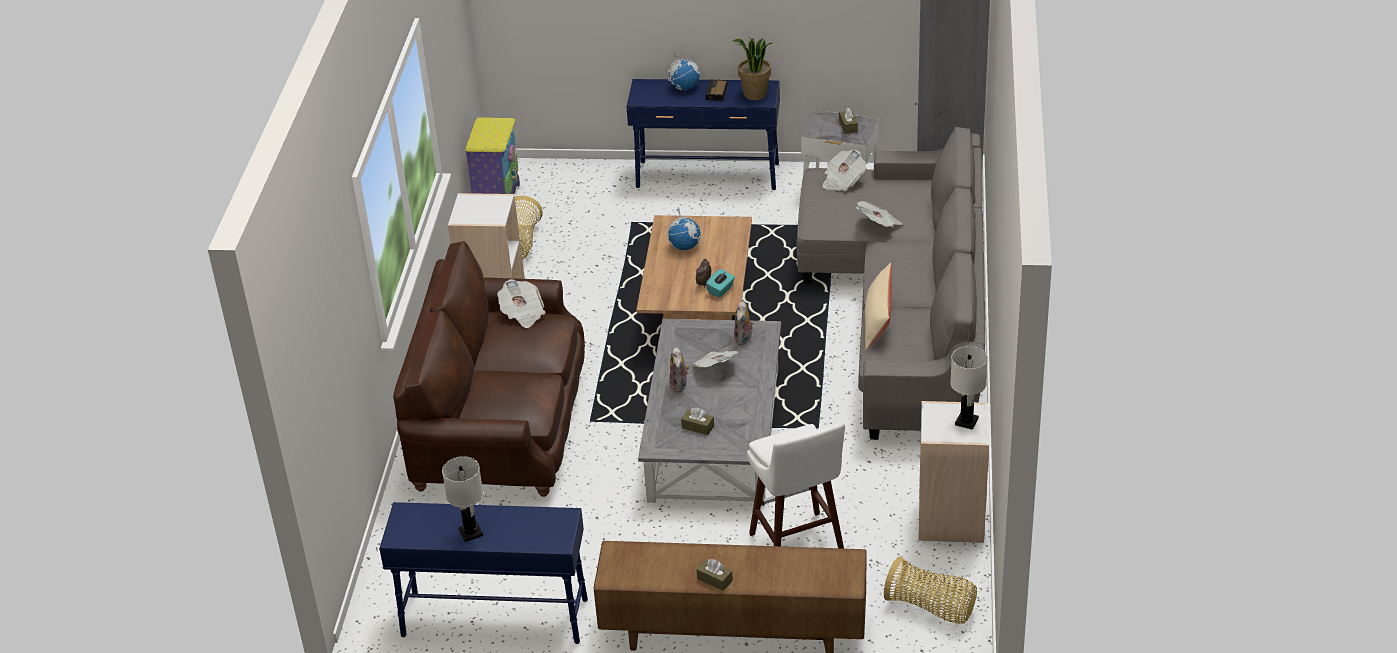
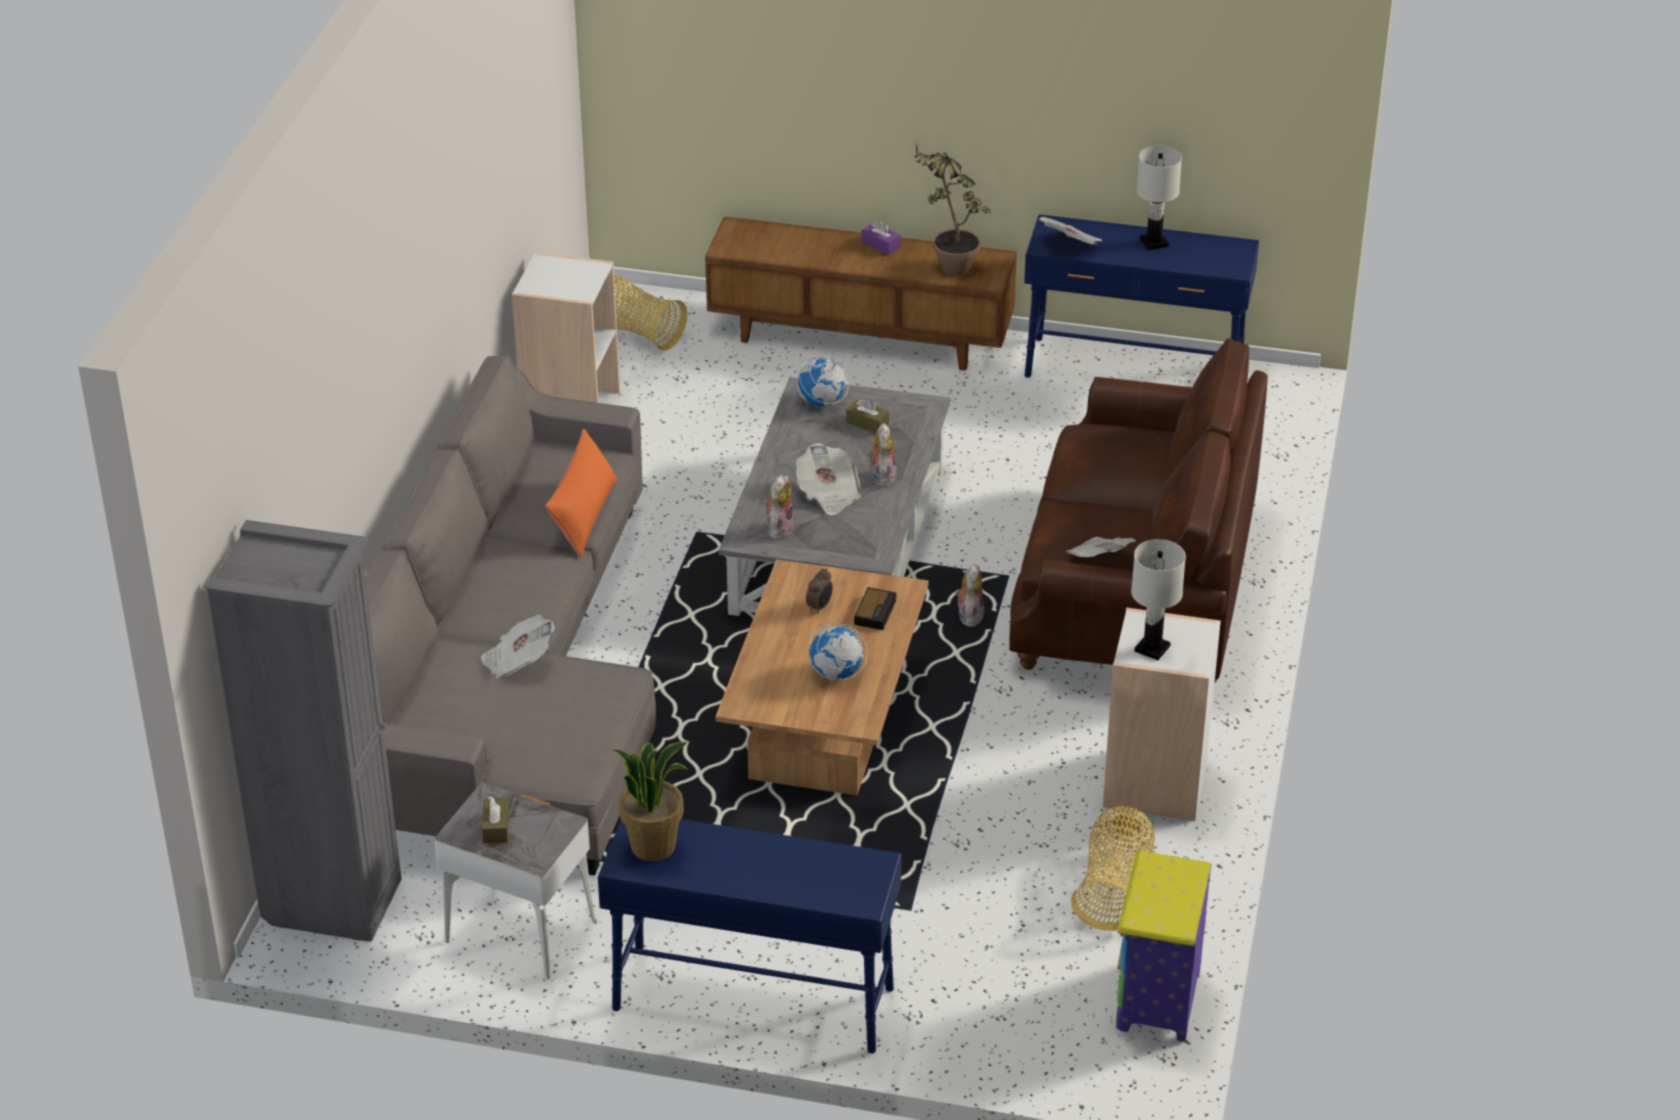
camera: 175 degrees left, 0 degrees up
globe [668,52,700,91] -> globe moved to [797,355,848,407]
brown tissue box [697,559,733,591] -> purple tissue box [862,220,901,255]
alarm clock [706,80,728,101] -> alarm clock moved to [854,587,896,630]
turquoise tissue box [706,269,735,297] -> none
white stool [747,422,845,549] -> none
newspaper [822,150,866,191] -> newspaper moved to [1039,217,1102,245]
beige pillow [865,263,892,351] -> orange pillow [545,429,618,558]
white table lamp [950,346,988,430] -> white table lamp moved to [1131,539,1186,660]
none -> potted plant [915,142,991,276]
none -> plush toy [956,563,984,627]

